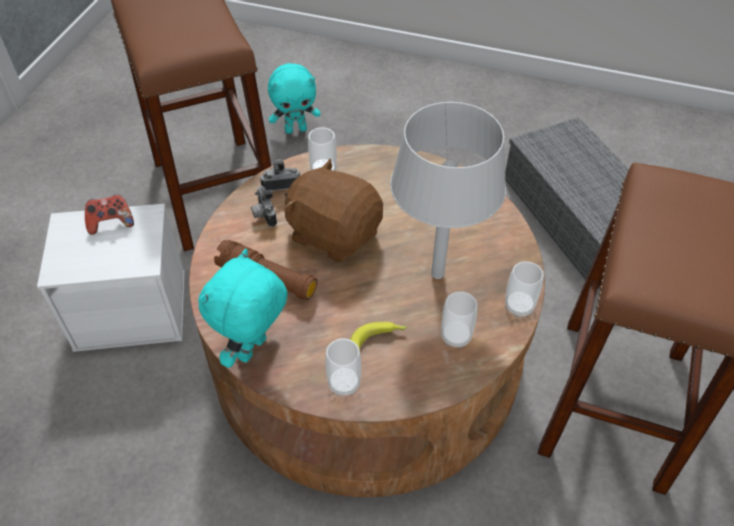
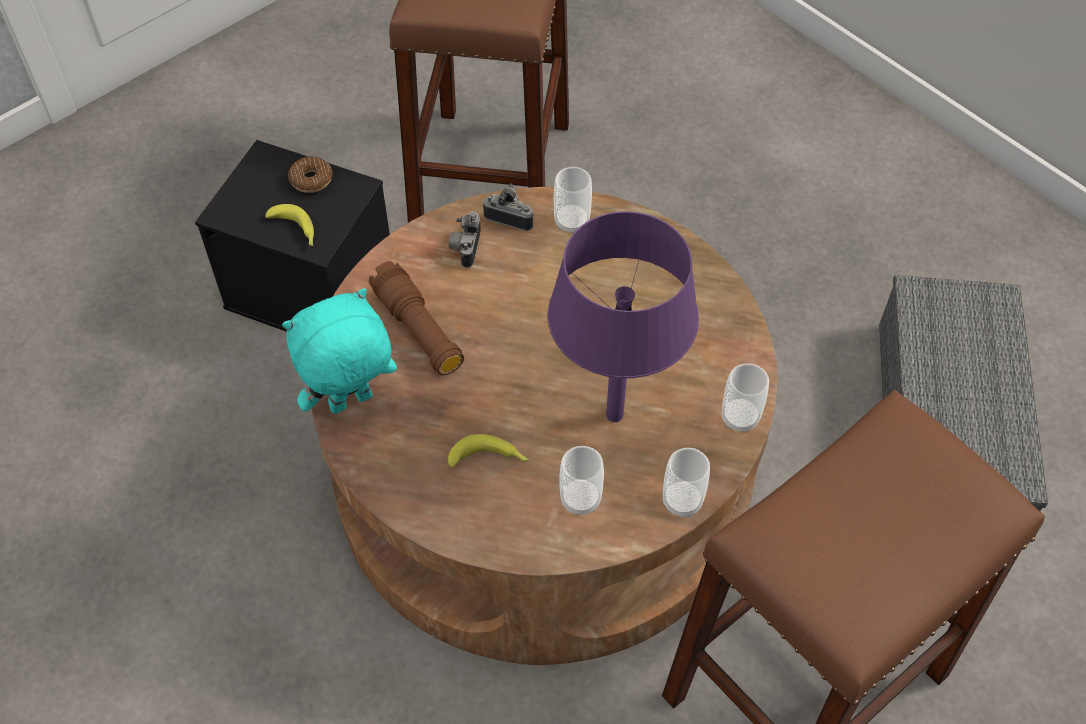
camera: 30 degrees right, 5 degrees up
white storage box [37,204,185,352] -> black storage box [195,140,390,332]
game controller [85,195,134,235] -> donut [288,157,332,193]
turquoise plush toy [268,63,320,134] -> none
brown plush toy [284,159,383,262] -> none
cup [326,339,361,396] -> cup moved to [722,363,769,433]
grey table lamp [390,102,506,279] -> purple table lamp [547,211,699,422]
none -> banana [265,204,314,246]

